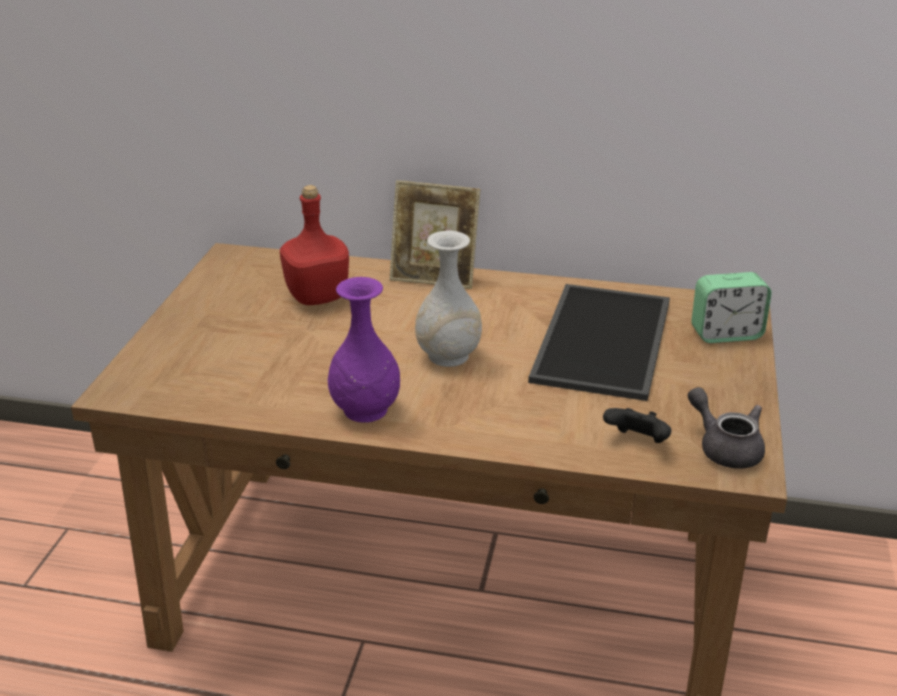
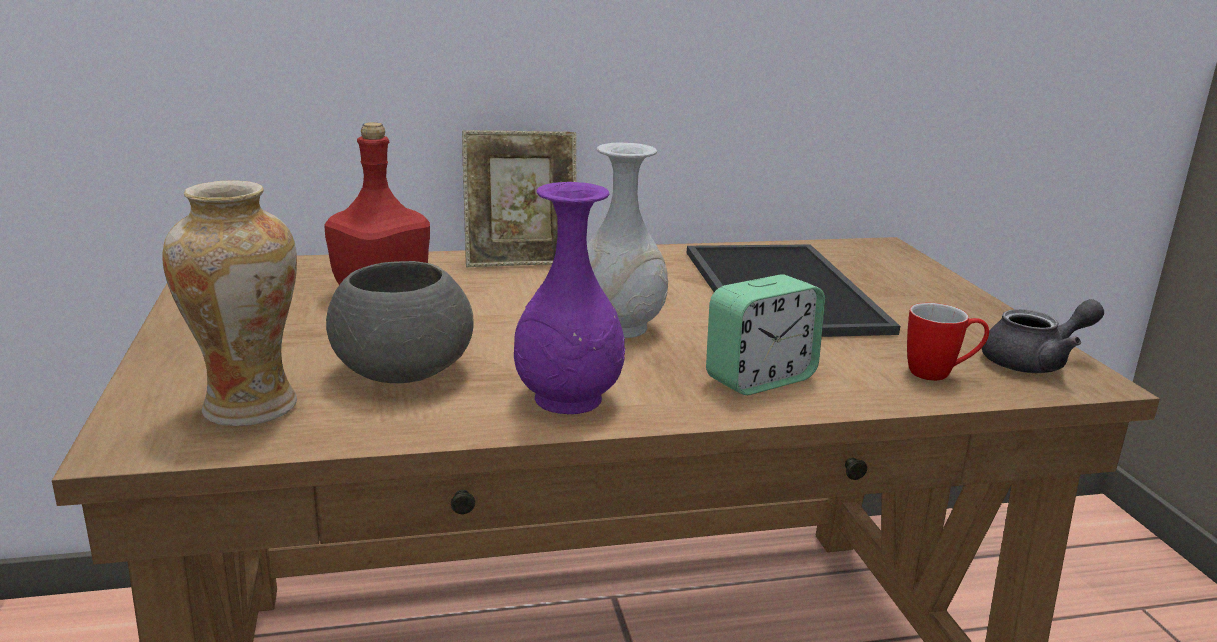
camera: 25 degrees left, 10 degrees down
black game controller [603,408,672,443] -> mug [907,303,989,381]
grey teapot [688,387,765,469] -> grey teapot turned 135 degrees clockwise [982,299,1104,373]
alarm clock [691,272,772,343] -> alarm clock moved to [706,274,825,395]
none -> vase [162,180,297,426]
none -> grey bowl [326,261,474,383]

